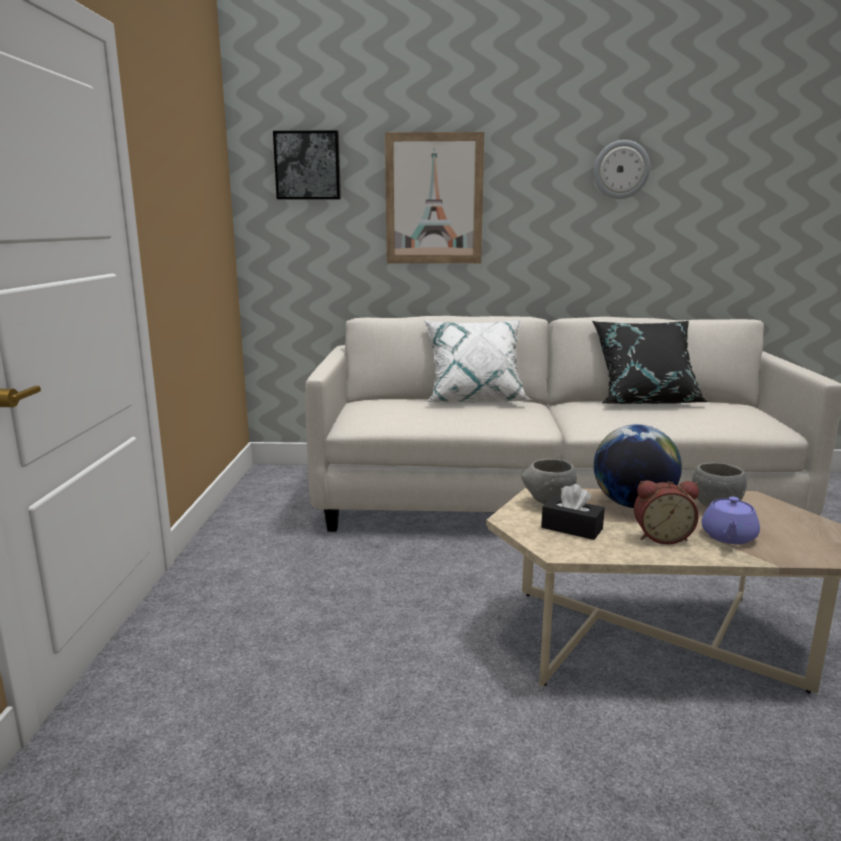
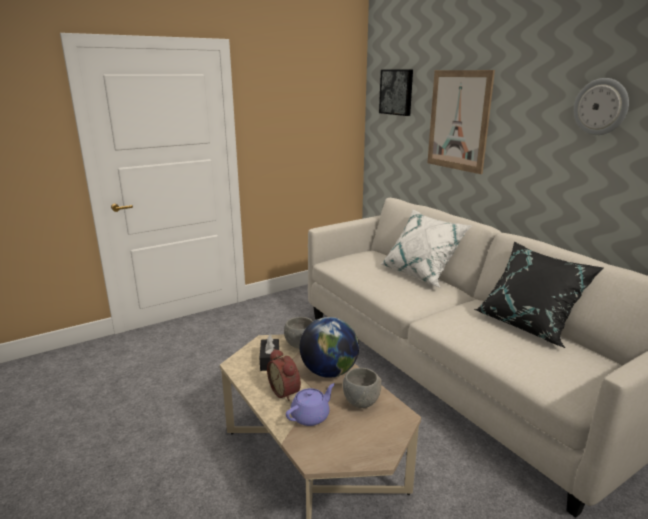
camera: 55 degrees right, 5 degrees up
purple teapot [701,497,760,544] -> purple teapot turned 150 degrees clockwise [286,383,335,426]

